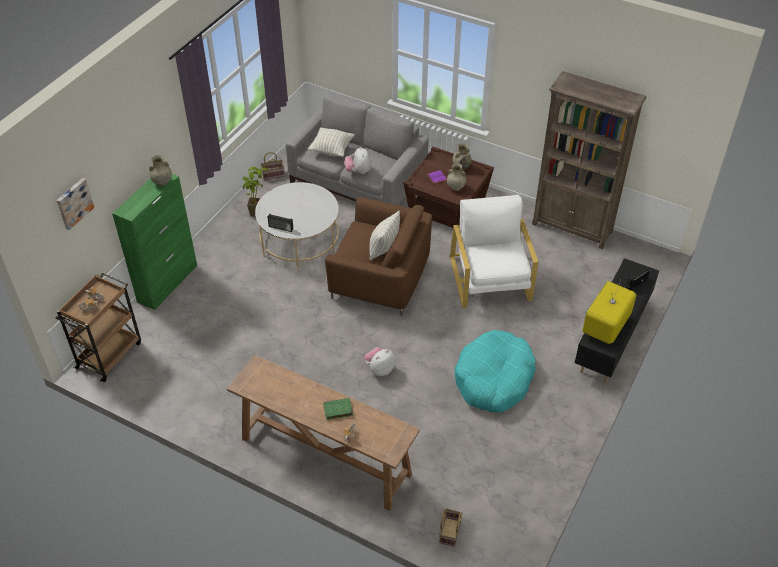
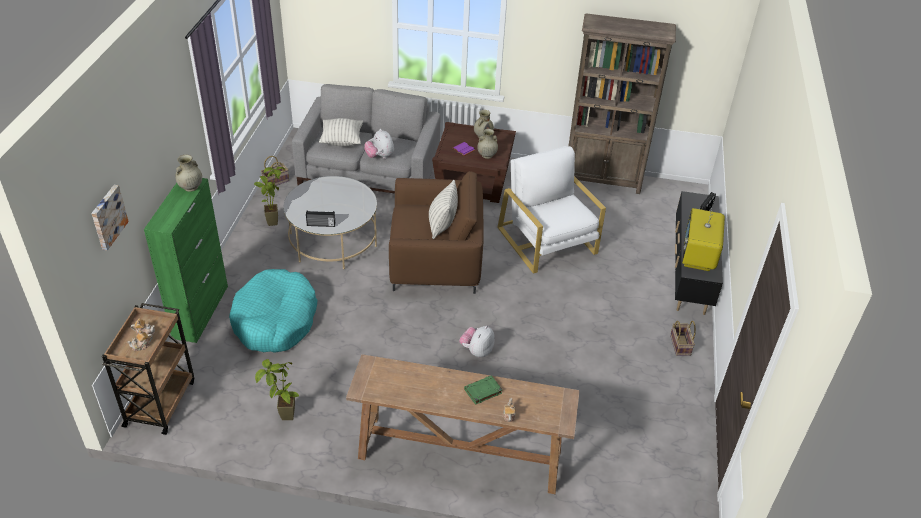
camera: 20 degrees left, 5 degrees down
basket [439,509,463,547] -> basket moved to [670,321,696,356]
turquoise dog bed [455,330,536,413] -> turquoise dog bed moved to [229,269,317,353]
none -> potted plant [255,359,299,420]

